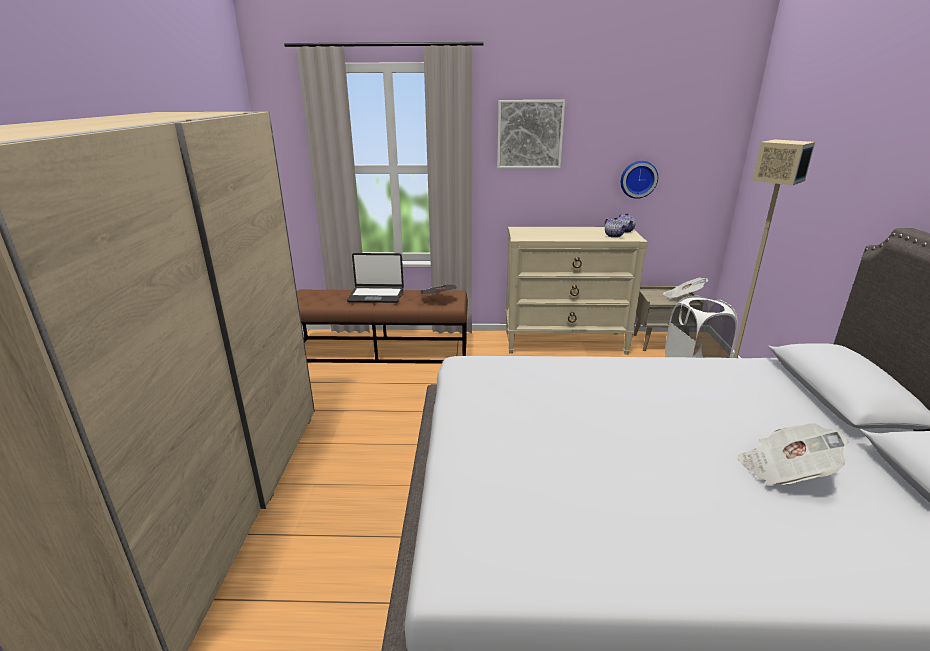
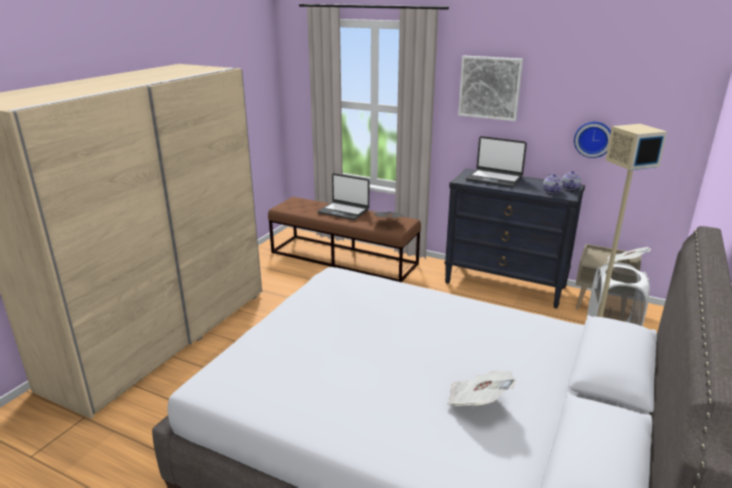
camera: 25 degrees right, 0 degrees up
beige dresser [506,227,648,355] -> black dresser [445,169,585,308]
none -> laptop [466,136,527,187]

